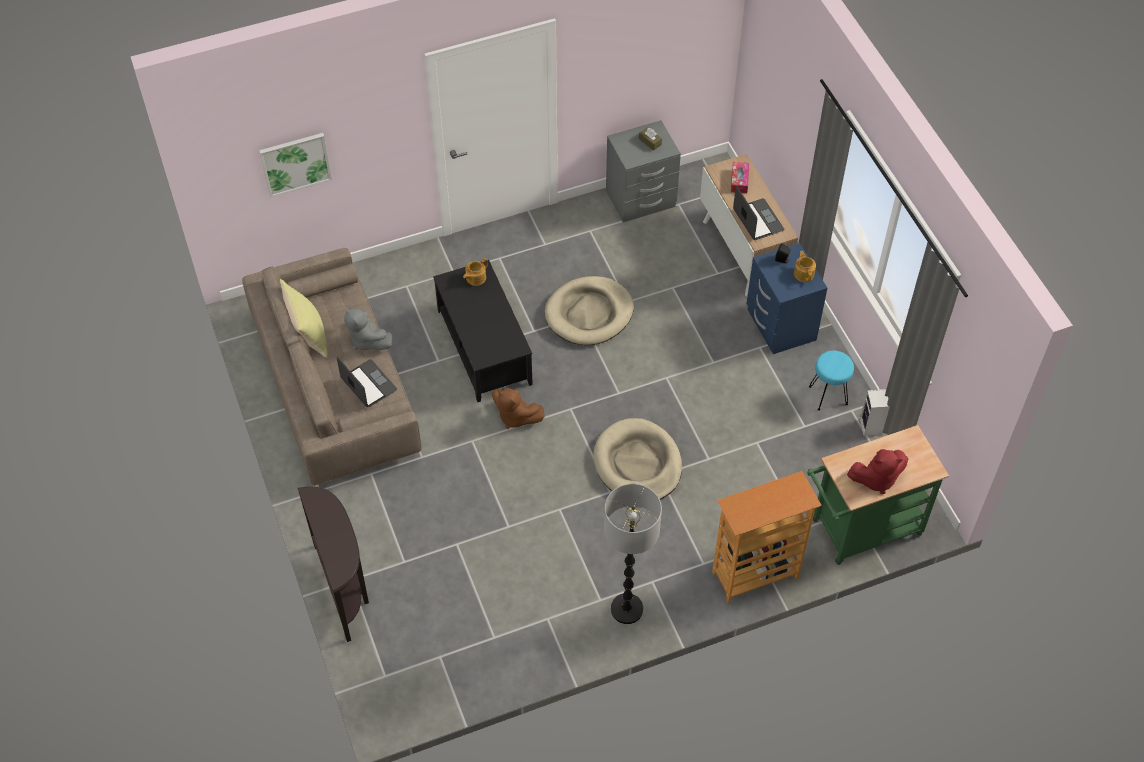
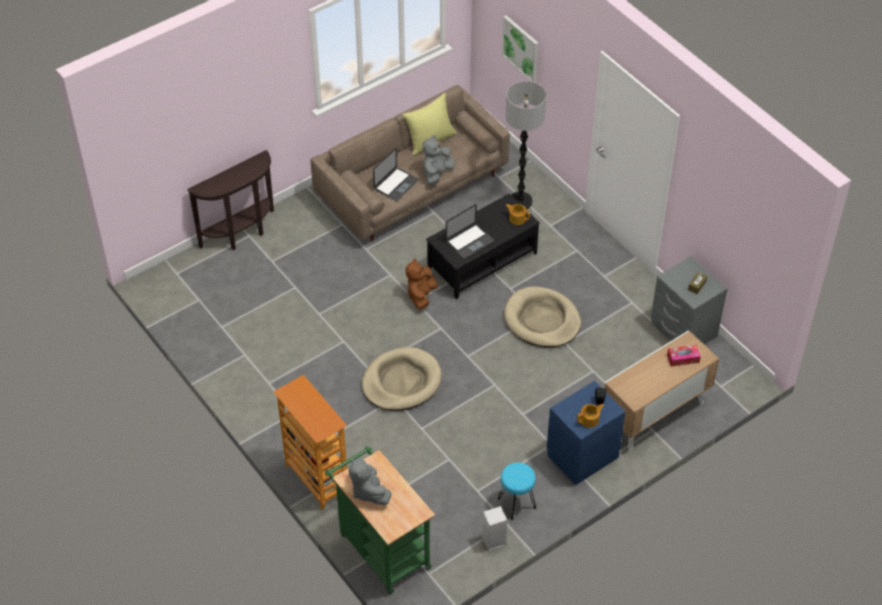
camera: 75 degrees right, 5 degrees down
floor lamp [604,484,662,624] -> floor lamp moved to [505,81,546,209]
laptop [733,186,784,240] -> laptop moved to [446,204,494,258]
red plush toy [847,449,908,494] -> grey plush toy [349,458,391,505]

